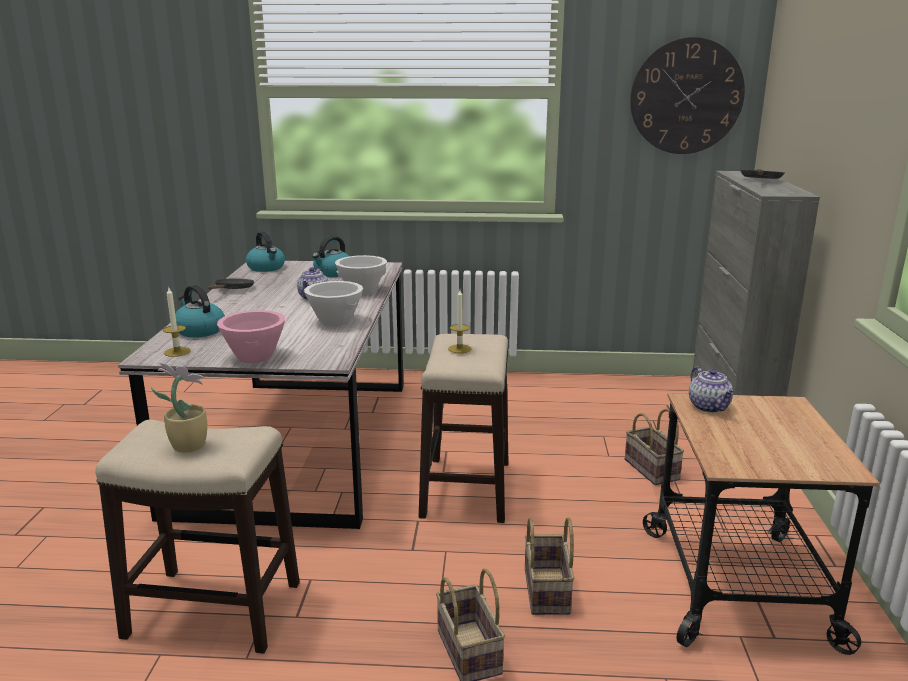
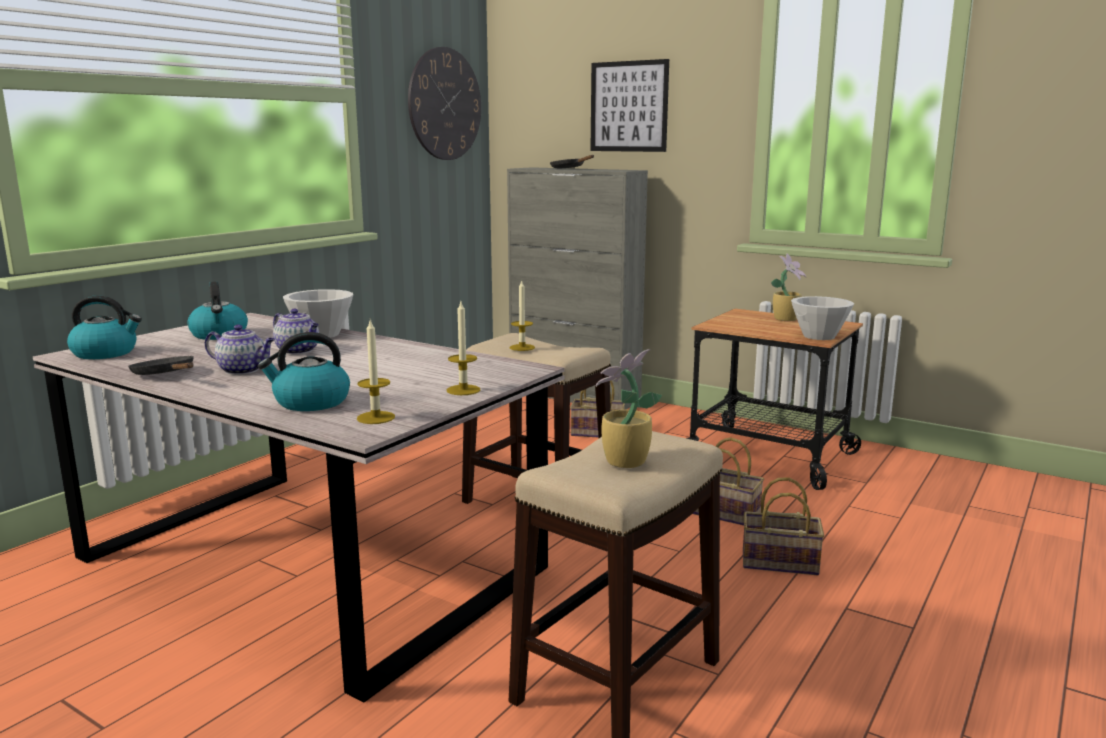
camera: 60 degrees left, 5 degrees down
pink bowl [217,310,285,363] -> candle [447,302,481,395]
white bowl [304,281,363,327] -> white bowl moved to [791,296,854,340]
teapot [689,366,734,413] -> teapot moved to [205,324,275,375]
none -> picture [590,59,669,152]
none -> potted plant [771,253,806,321]

